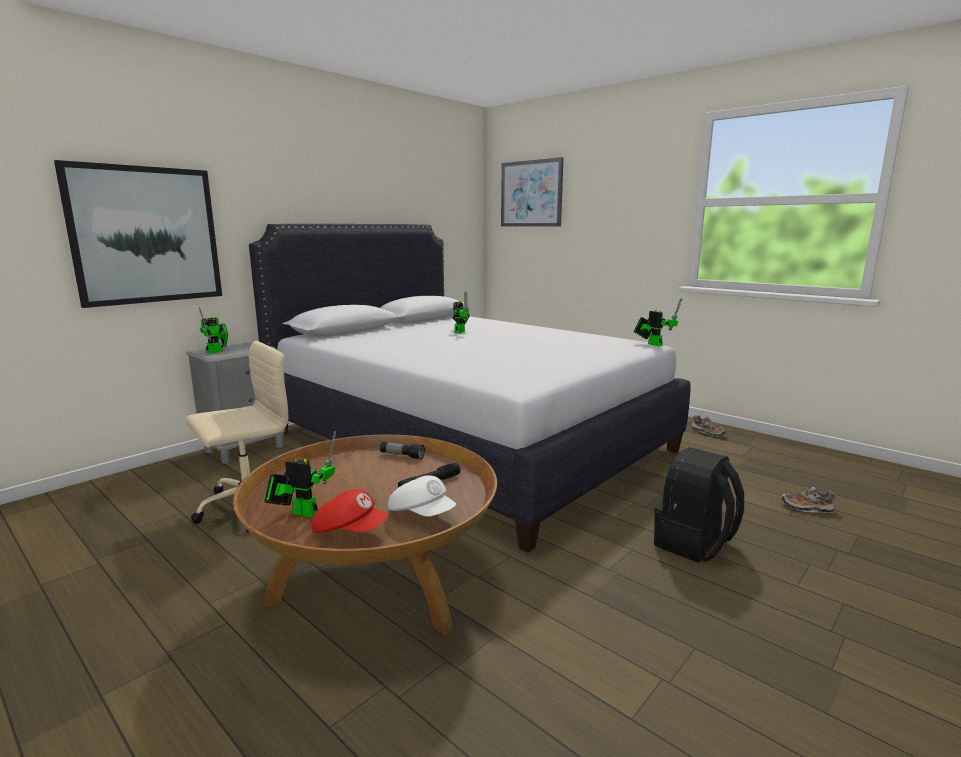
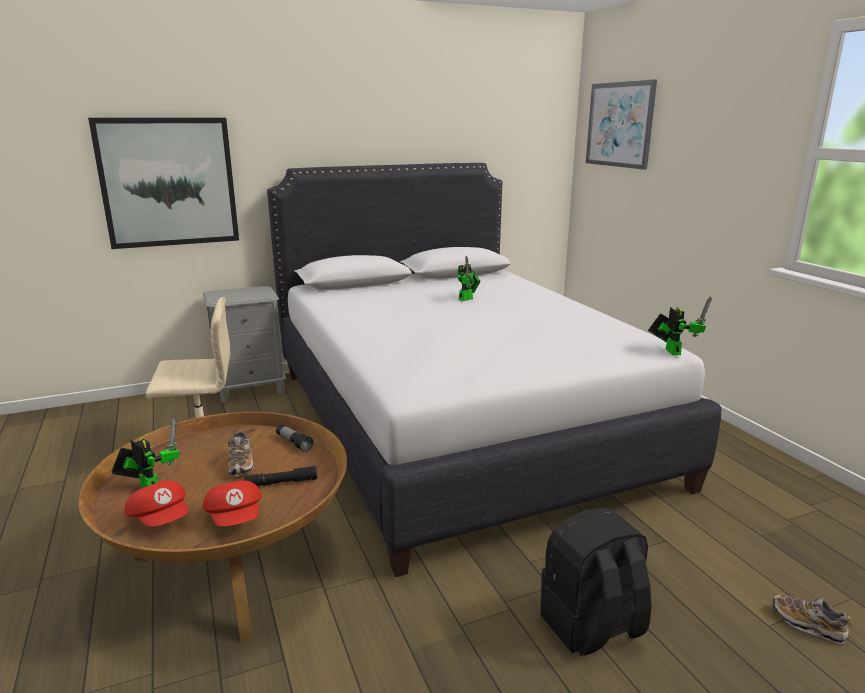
camera: 25 degrees right, 5 degrees up
toy robot [199,307,228,354] -> none
white cap [388,475,456,517] -> red cap [203,480,262,526]
shoe [692,415,726,437] -> shoe moved to [228,430,254,476]

